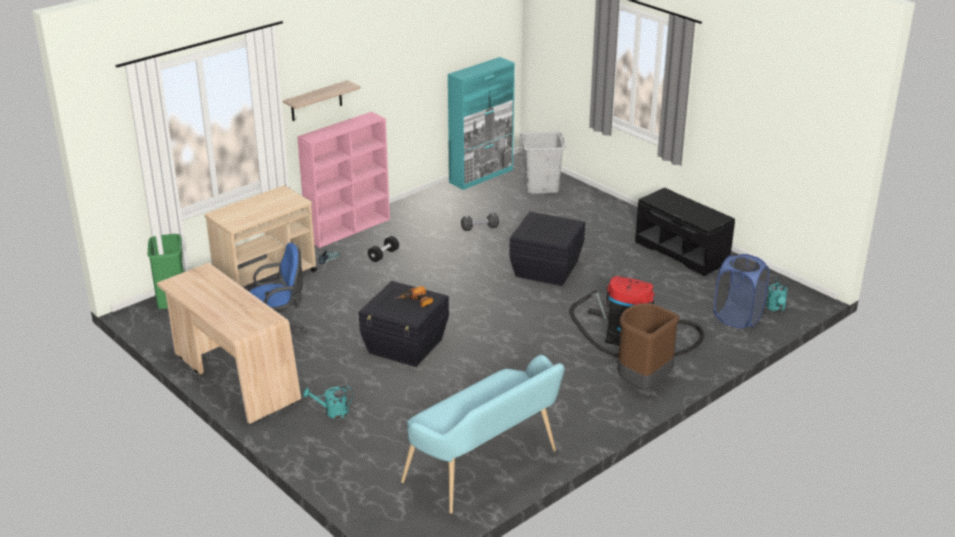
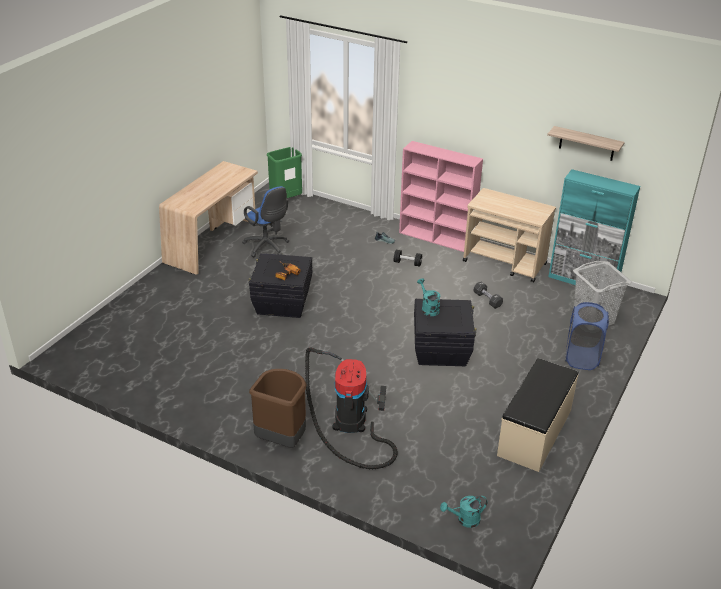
camera: 70 degrees right, 5 degrees up
beige cart [205,185,317,287] -> beige cart moved to [463,188,556,282]
shelf [283,80,361,121] -> shelf moved to [547,126,625,161]
turquoise watering can [303,386,353,419] -> turquoise watering can moved to [417,278,440,316]
turquoise bench [401,355,565,514] -> none
black bench [635,187,735,276] -> beige bench [497,358,579,472]
blue laundry basket [714,254,769,328] -> blue laundry basket moved to [565,302,609,370]

